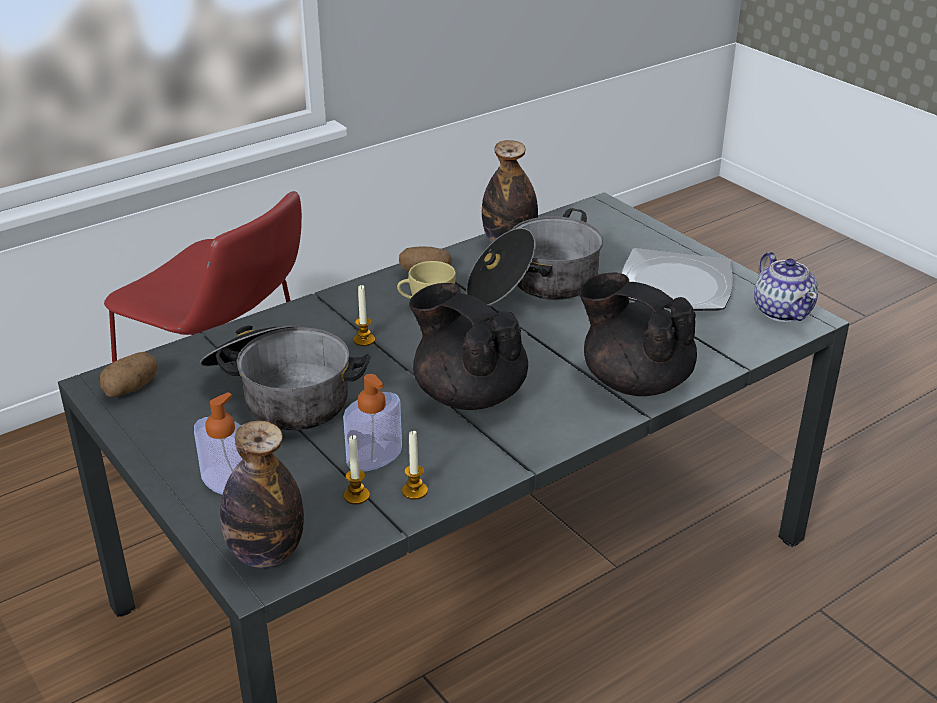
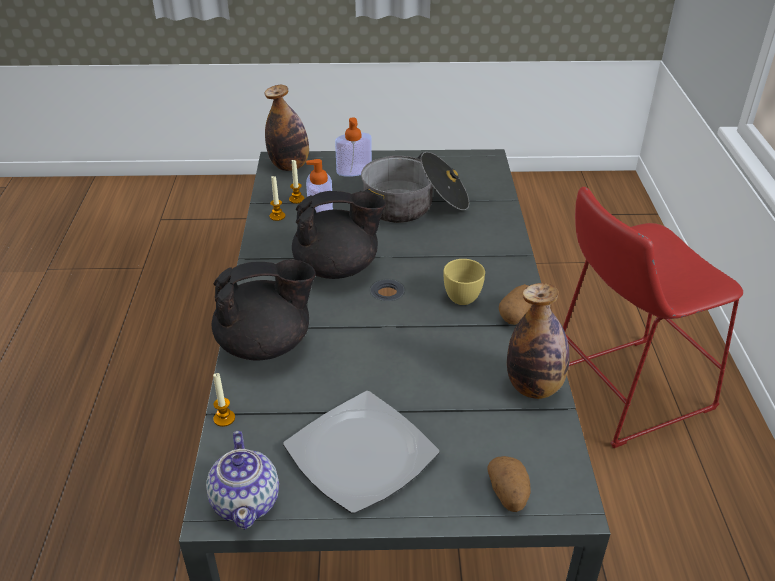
camera: 125 degrees right, 5 degrees up
potato [100,352,158,397] -> potato moved to [487,456,531,512]
candle [354,285,375,346] -> candle moved to [213,373,235,427]
cooking pot [466,208,603,306] -> none
teapot [754,252,818,322] -> teapot turned 120 degrees counterclockwise [206,431,279,529]

